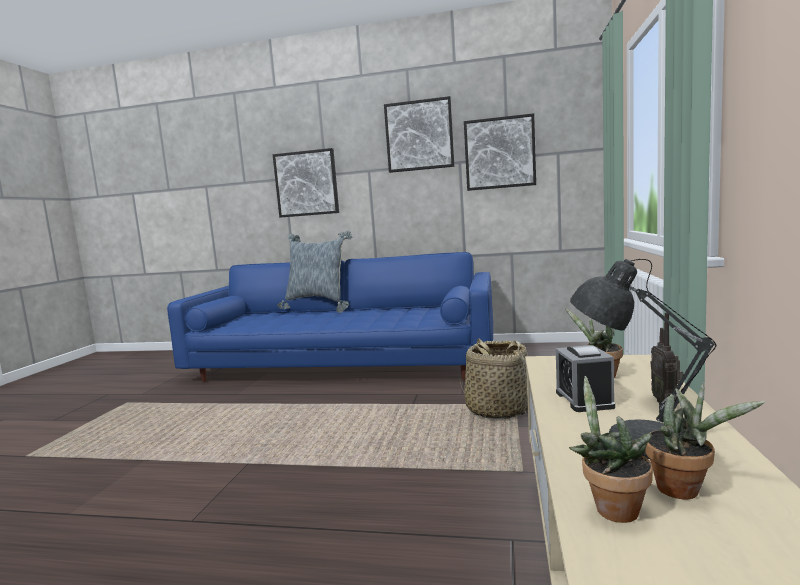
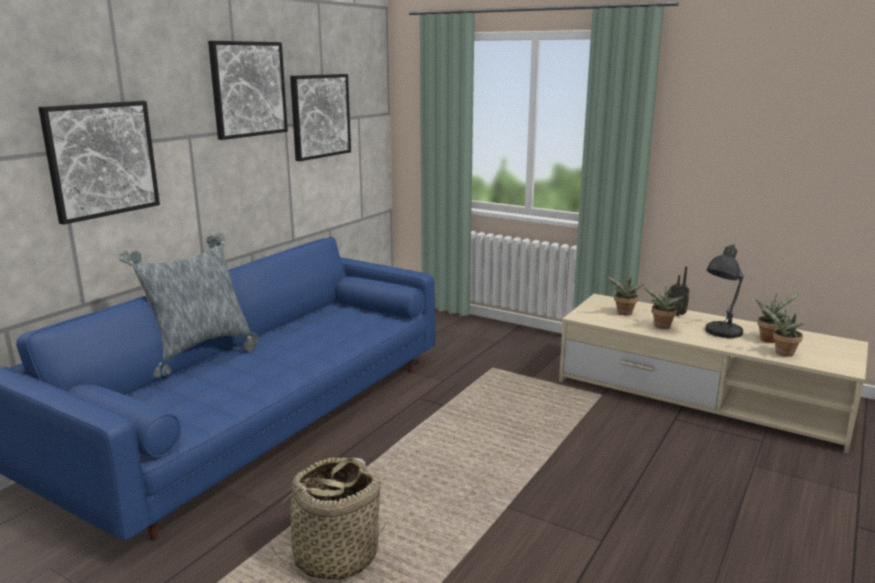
camera: 70 degrees left, 10 degrees up
basket [459,338,528,419] -> basket moved to [270,457,387,580]
alarm clock [556,345,615,412] -> potted plant [644,287,685,329]

